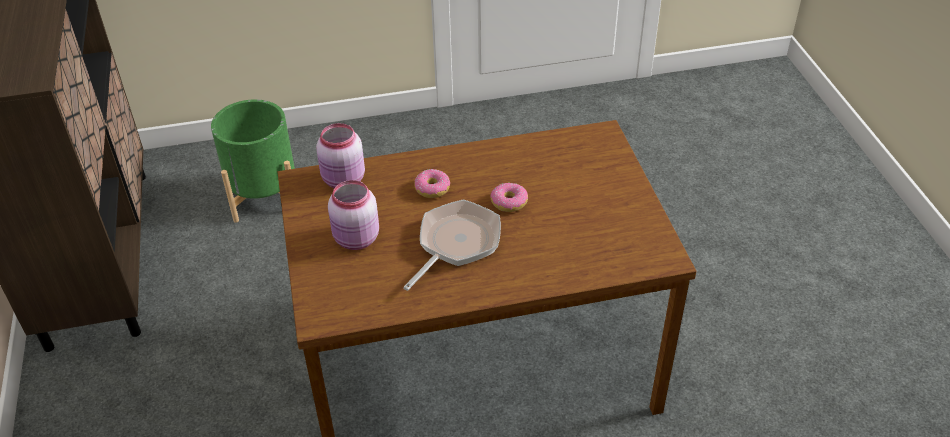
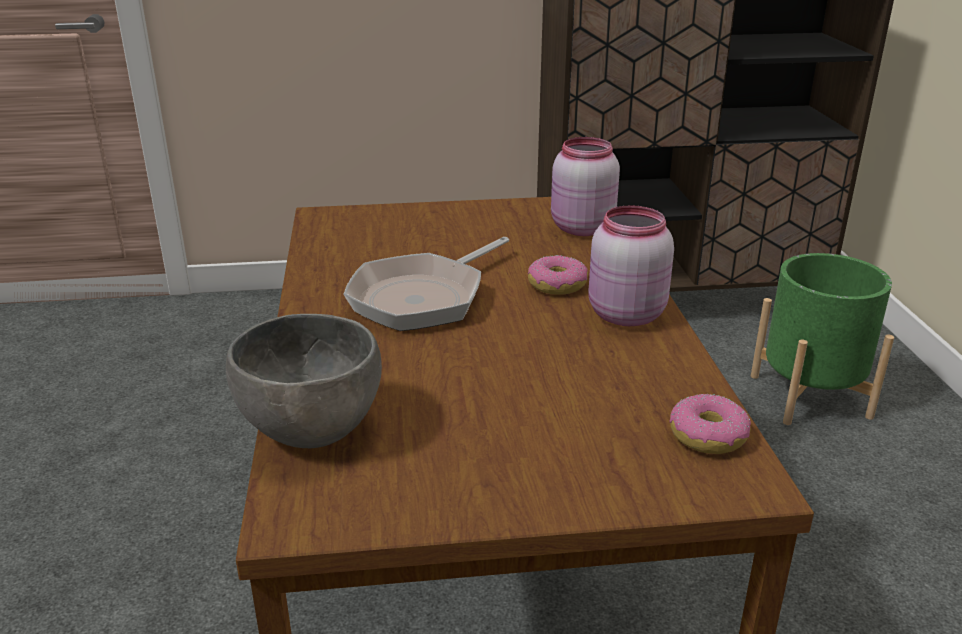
camera: 95 degrees right, 15 degrees down
pink jar [328,180,379,250] -> pink jar moved to [588,205,674,326]
frying pan [403,199,501,291] -> frying pan turned 90 degrees clockwise [343,237,509,331]
donut [490,183,528,212] -> donut moved to [670,394,751,454]
none -> grey bowl [226,314,382,448]

